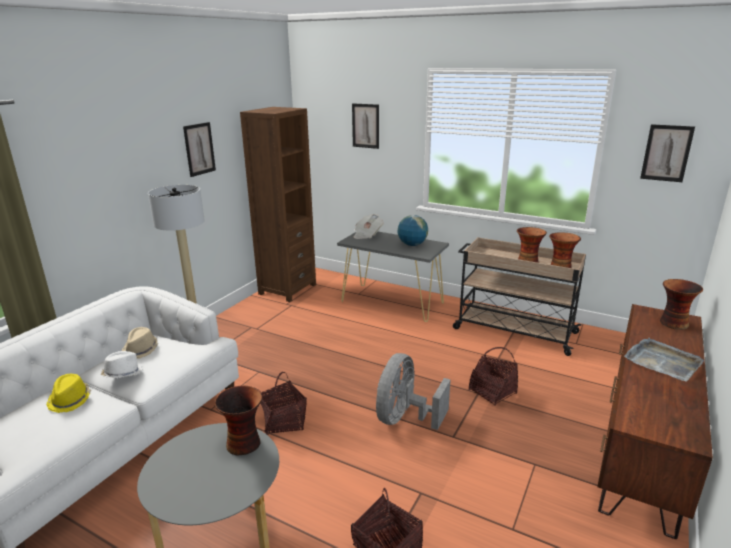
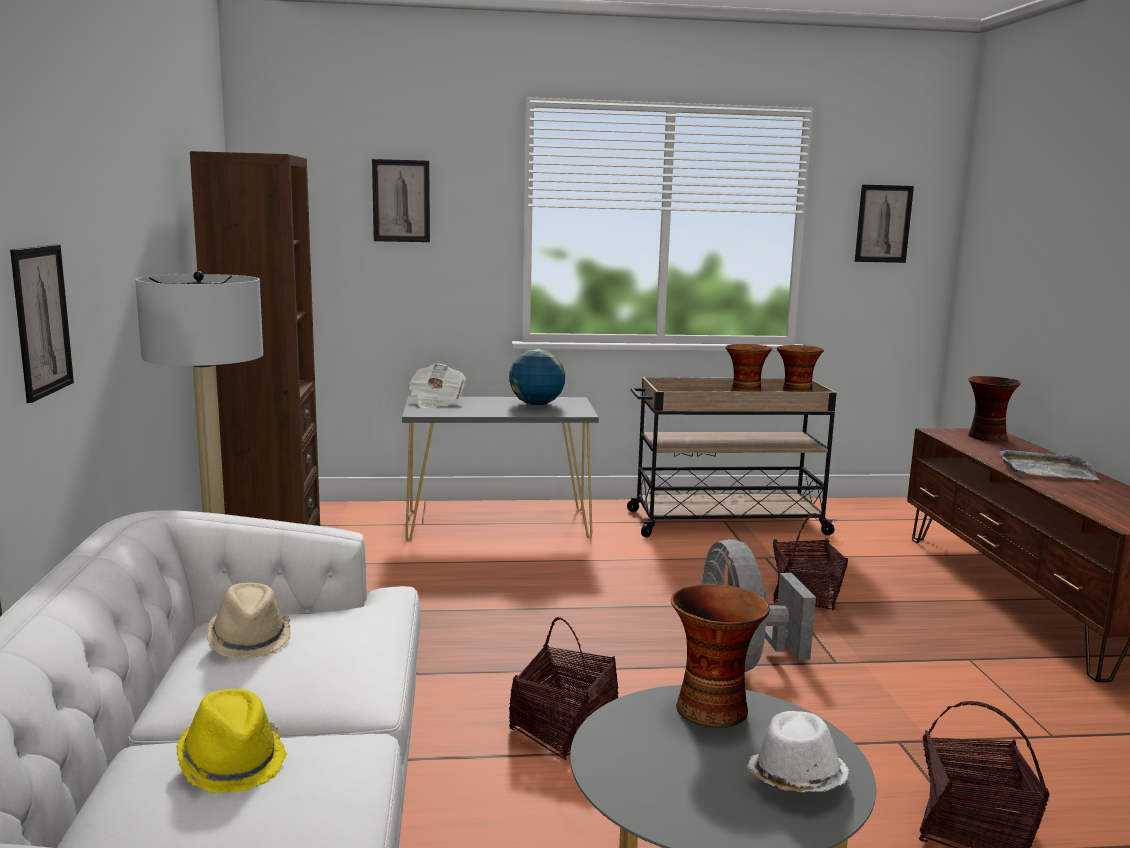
camera: 35 degrees left, 10 degrees down
white hat [101,351,144,378] -> white hat moved to [746,711,849,793]
picture [183,122,216,177] -> picture moved to [10,244,74,403]

